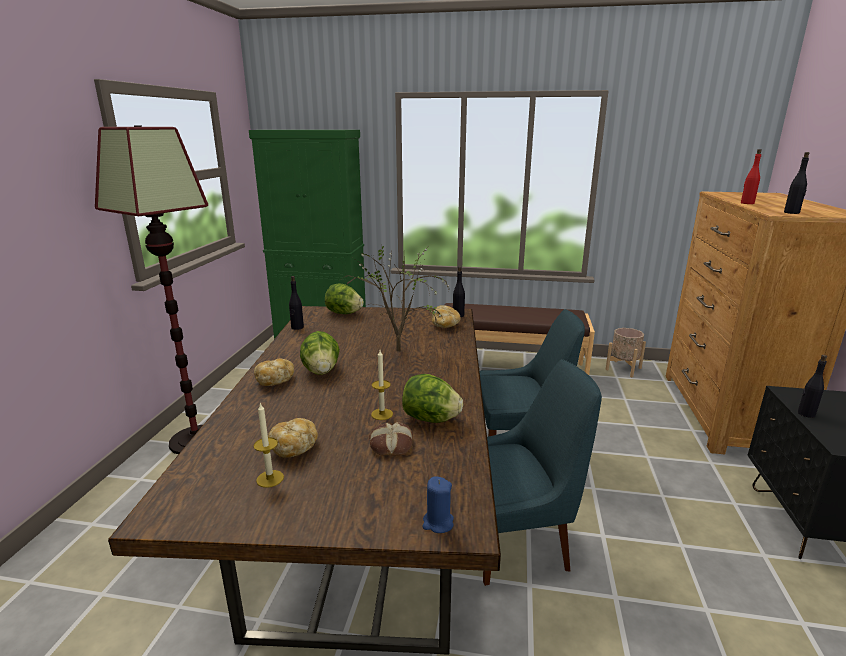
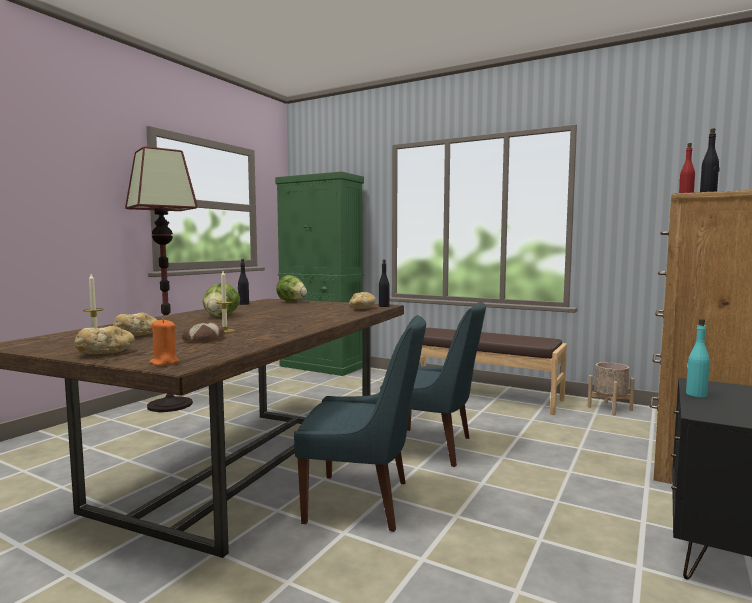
camera: 20 degrees right, 15 degrees down
bread [254,358,294,386] -> bread moved to [75,326,135,354]
potted plant [342,243,449,352] -> none
lettuce [402,374,463,423] -> none
blue candle [423,477,454,533] -> orange candle [149,318,180,366]
black bottle [798,355,827,418] -> turquoise bottle [686,319,710,398]

